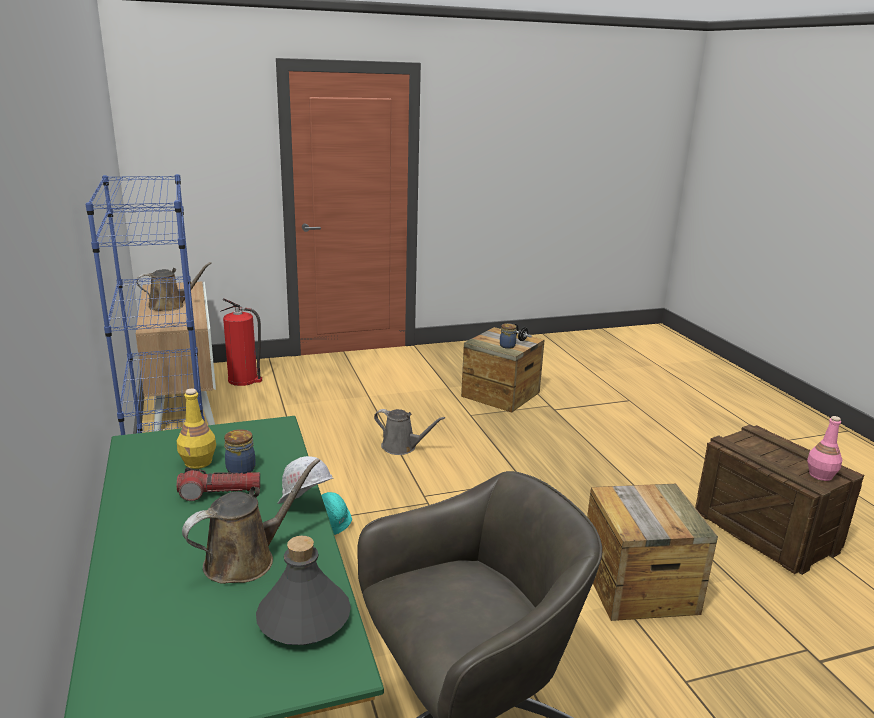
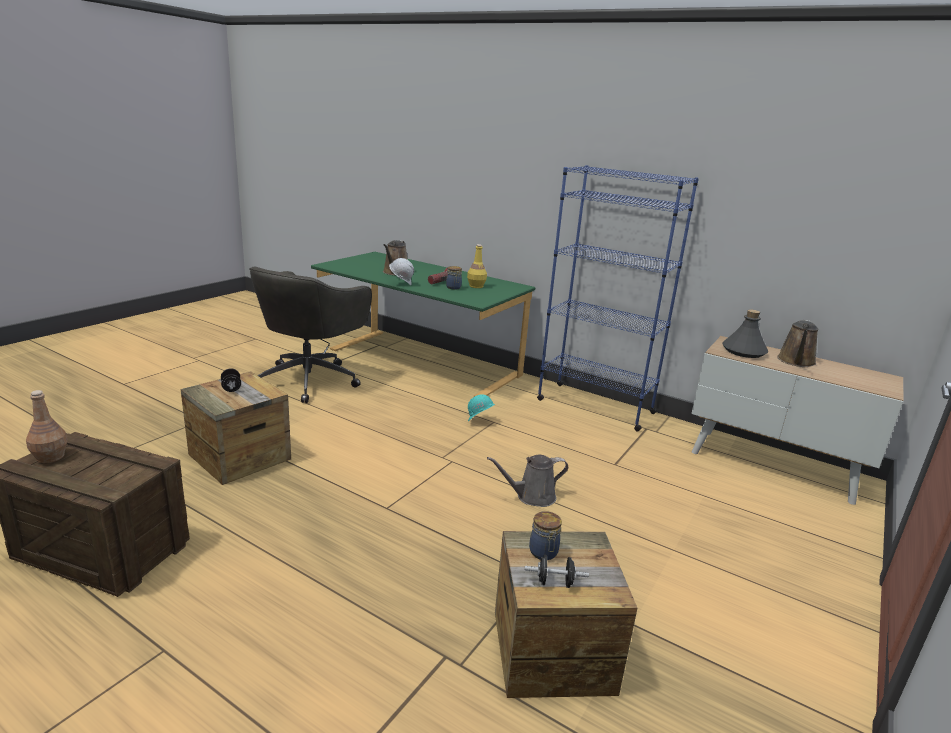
camera: 140 degrees right, 0 degrees up
fire extinguisher [220,298,262,386] -> none
grey bottle [256,536,351,645] -> grey bottle moved to [722,309,768,358]
pink bottle [807,416,842,481] -> brown bottle [26,390,68,463]
none -> black dumbbell [221,368,241,392]

